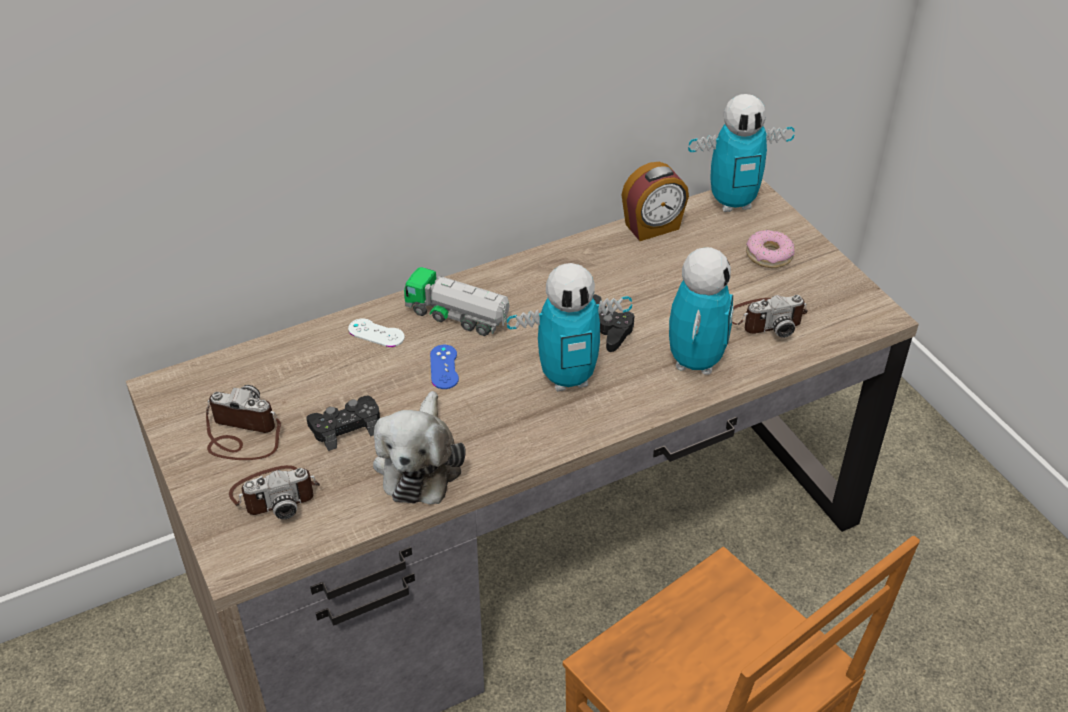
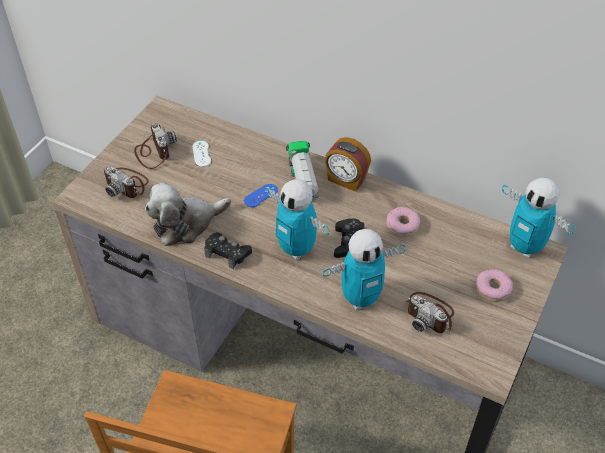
camera: 55 degrees right, 5 degrees up
black game controller [307,396,380,451] -> black game controller moved to [204,232,252,269]
white game controller [348,318,405,347] -> white game controller moved to [193,141,211,167]
alarm clock [621,162,689,241] -> alarm clock moved to [324,137,371,192]
none -> donut [386,207,421,237]

